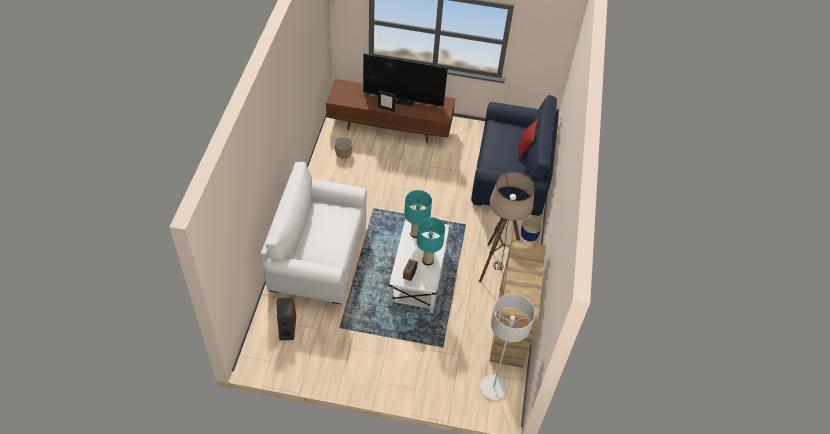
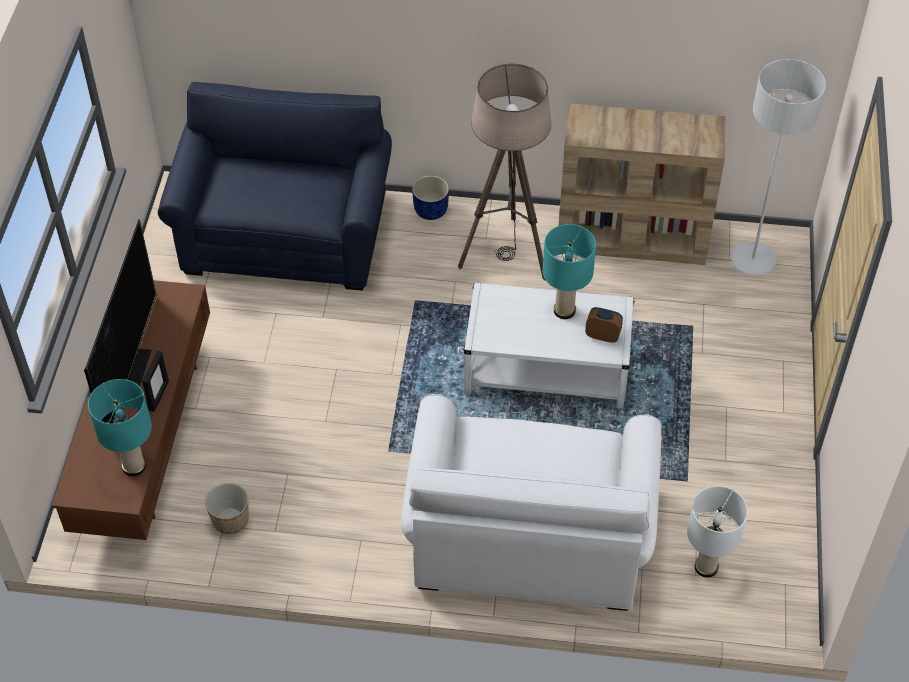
camera: 90 degrees left, 0 degrees up
speaker [276,298,296,340] -> white table lamp [687,486,748,578]
turquoise table lamp [404,190,432,238] -> turquoise table lamp moved to [88,379,152,476]
red pillow [518,118,539,160] -> none

